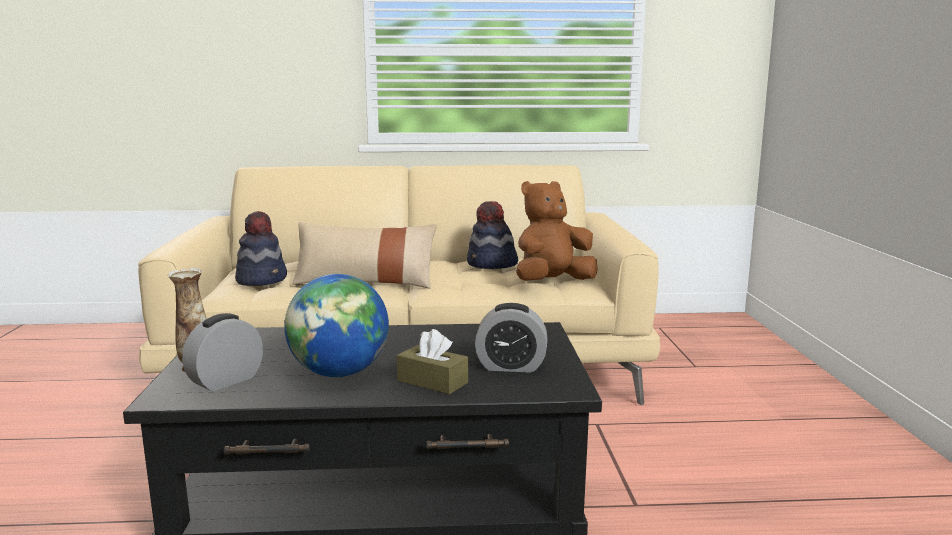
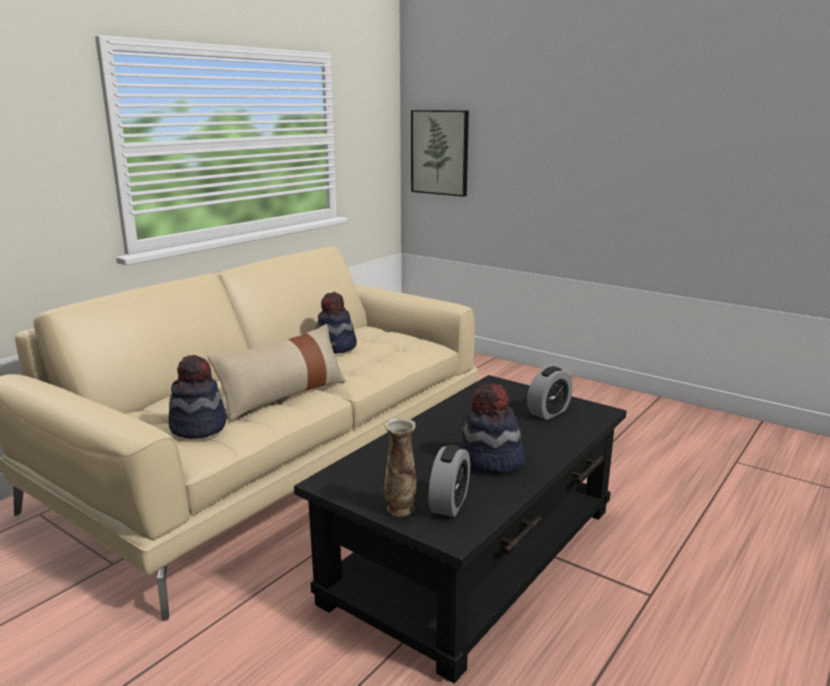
camera: 50 degrees left, 5 degrees up
alarm clock [182,313,263,391] -> alarm clock turned 150 degrees counterclockwise [429,445,470,517]
globe [284,274,389,377] -> hat [460,383,525,474]
brown tissue box [397,329,468,394] -> none
brown plush toy [516,181,598,281] -> none
none -> picture [411,110,469,197]

